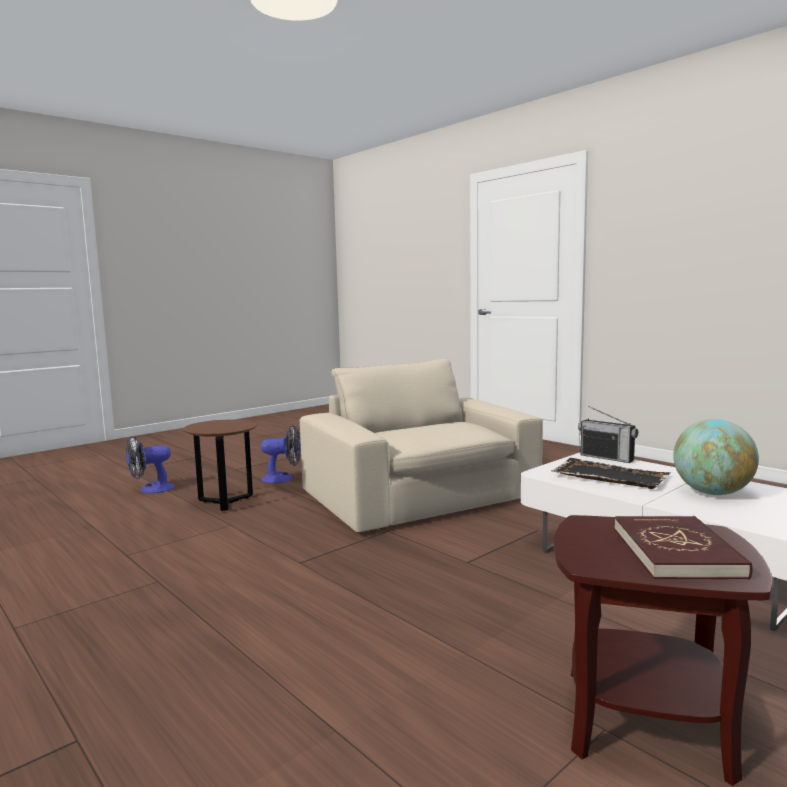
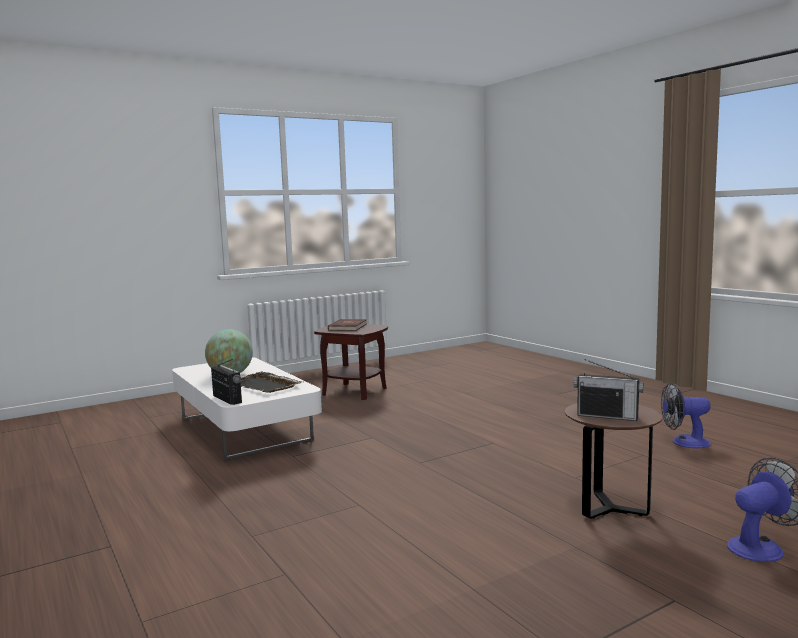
camera: 170 degrees left, 0 degrees up
fan [261,425,301,483] -> fan moved to [661,383,711,449]
beige armchair [300,359,543,532] -> none
none -> radio [574,359,644,421]

